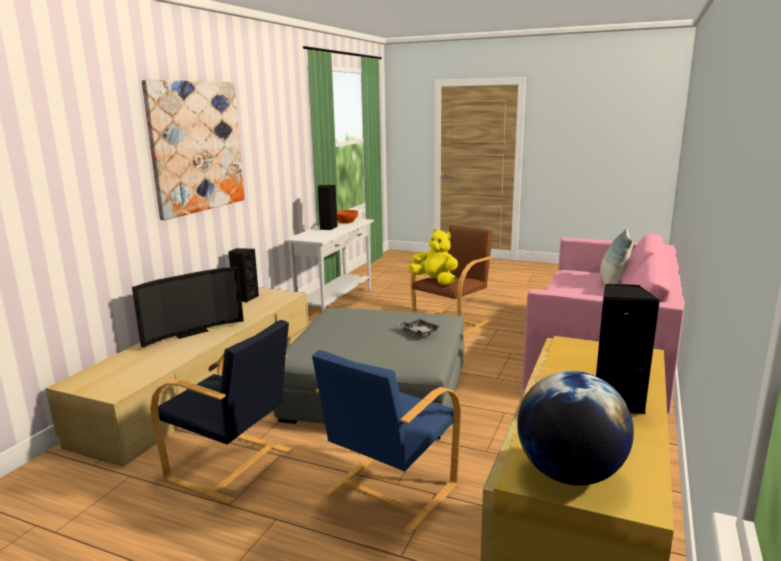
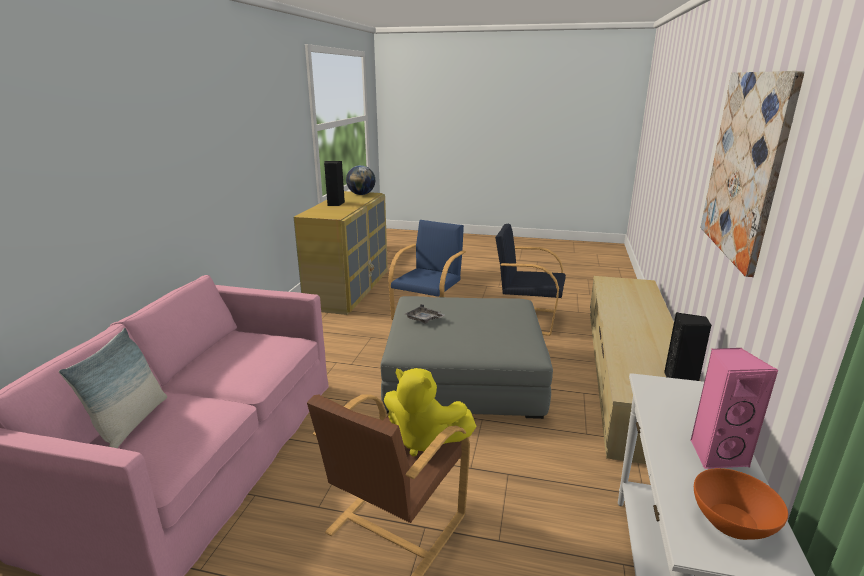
camera: 170 degrees right, 5 degrees up
television [132,267,244,347] -> none
black speaker [318,185,338,230] -> pink speaker [690,348,779,469]

